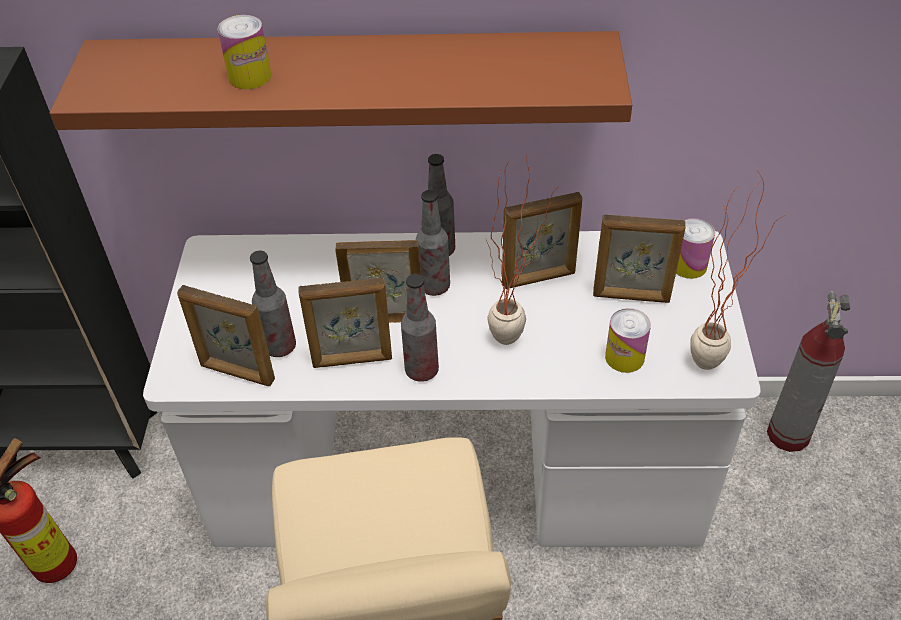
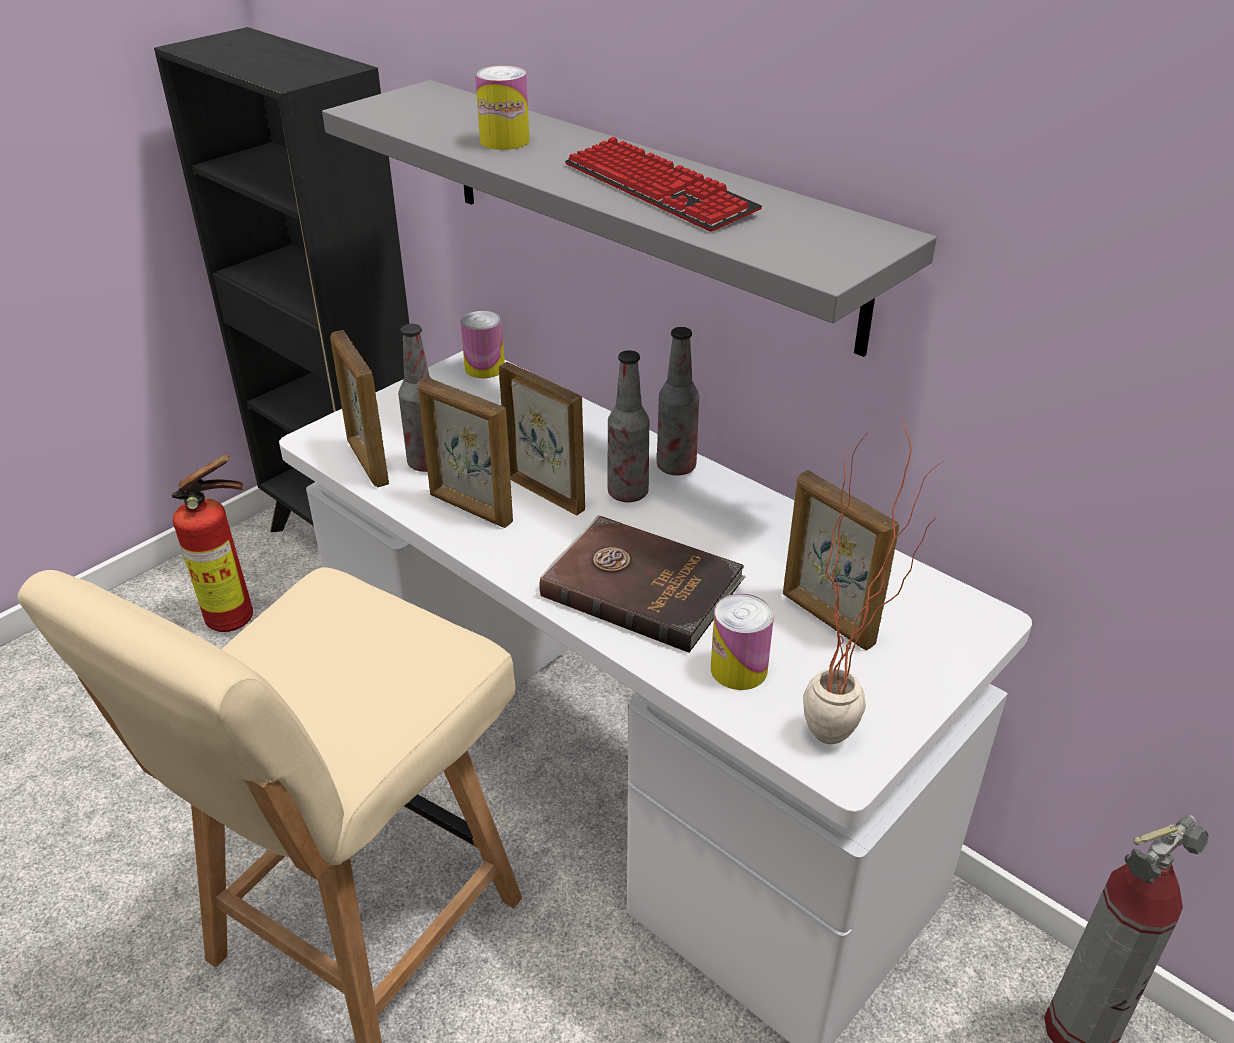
camera: 40 degrees right, 10 degrees down
brown shelf [50,31,632,130] -> grey shelf [322,80,937,357]
bottle [401,274,439,382] -> none
potted plant [486,157,560,345] -> brown book [539,515,746,653]
picture frame [502,192,582,289] -> none
can [676,218,715,279] -> can moved to [460,311,505,378]
none -> keyboard [565,137,762,231]

